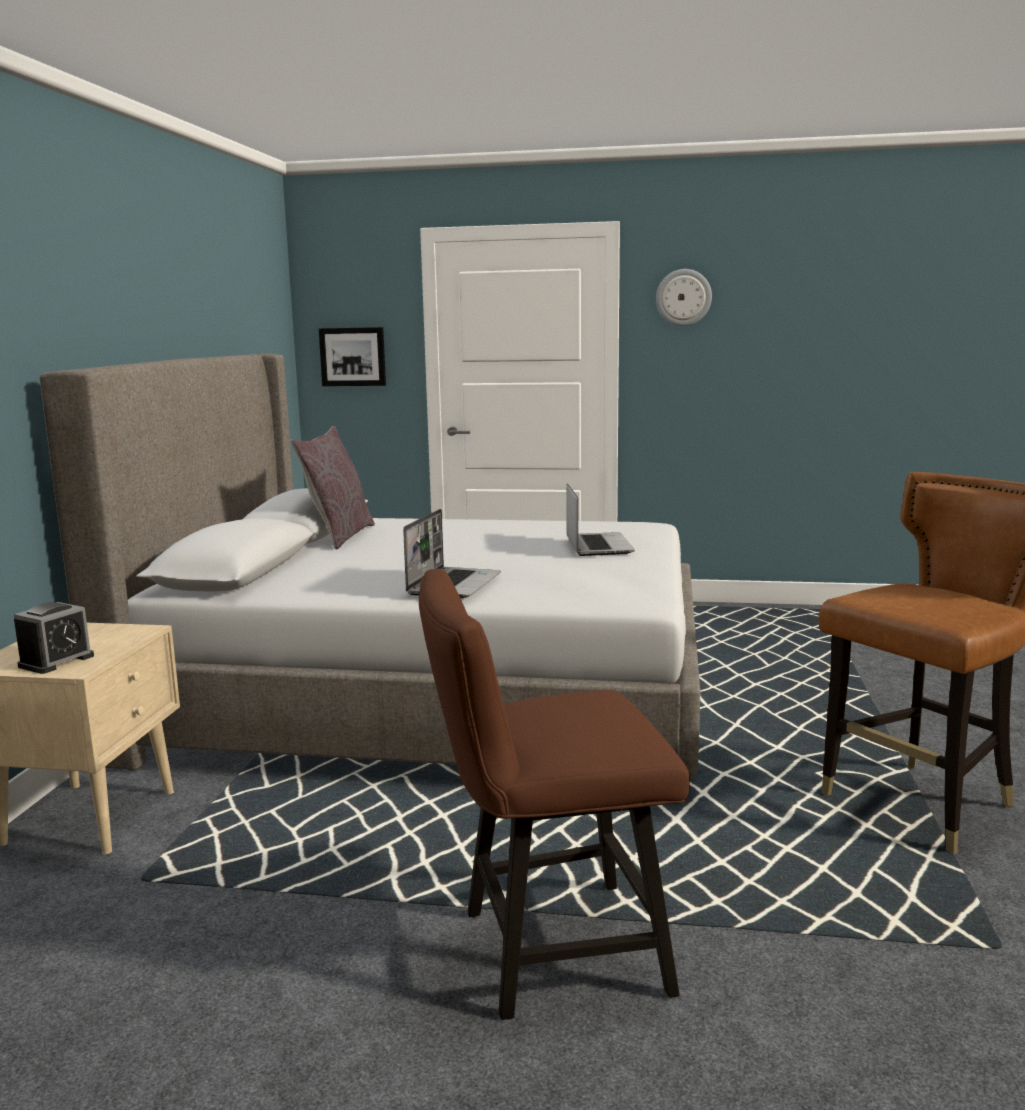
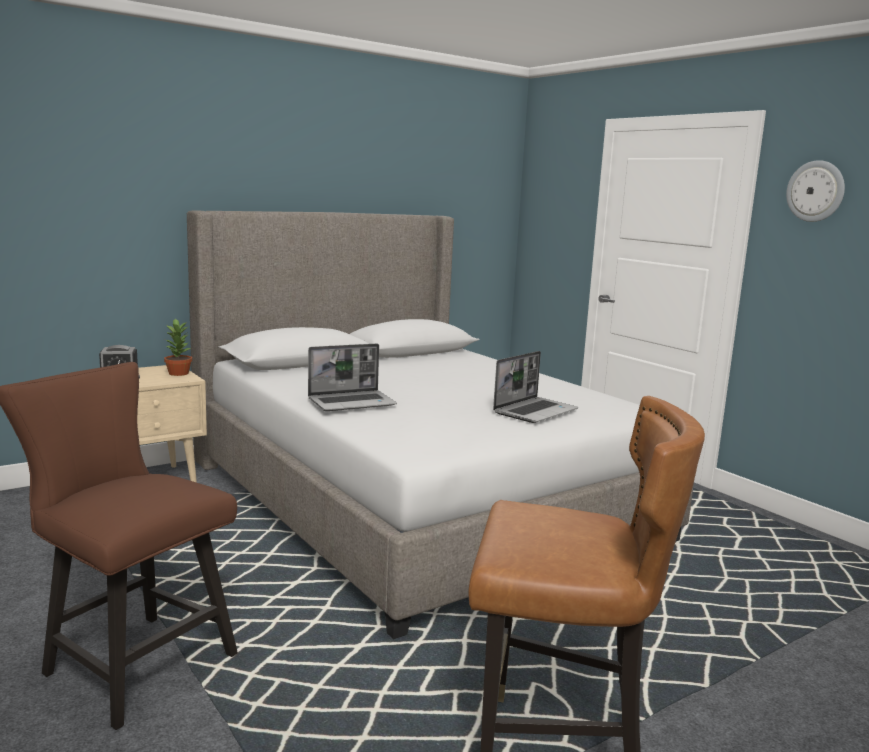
camera: 45 degrees right, 0 degrees up
grey pillow [291,426,375,549] -> none
picture [319,327,386,386] -> none
none -> potted plant [164,319,192,376]

